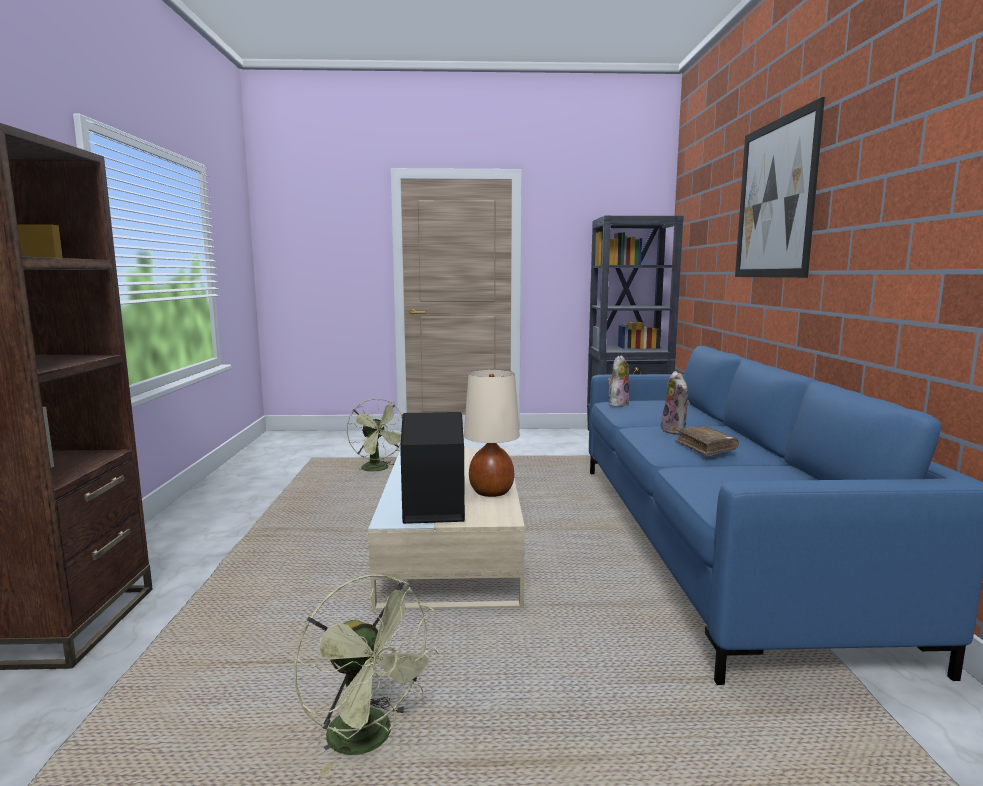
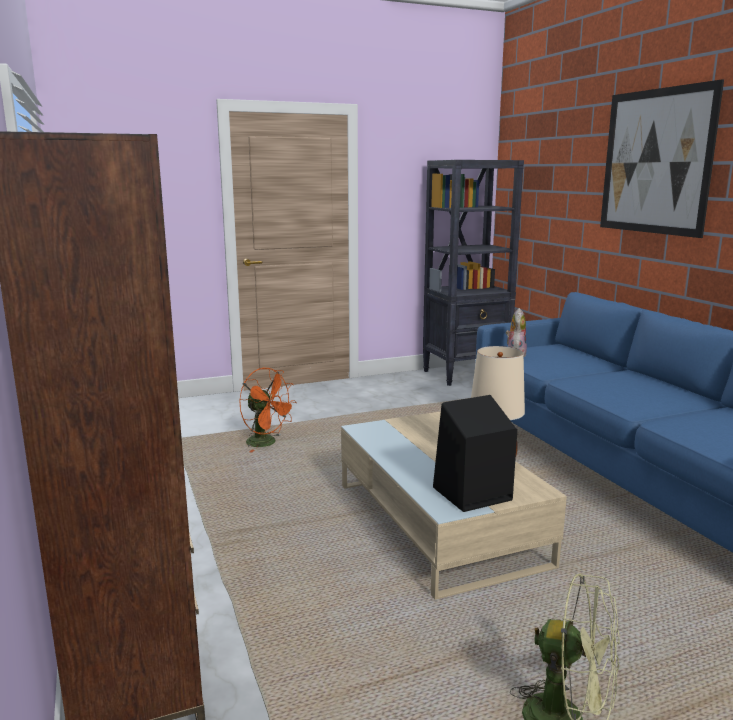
camera: 20 degrees left, 5 degrees up
green fan [347,398,402,474] -> orange fan [239,368,297,452]
plush toy [661,371,690,435] -> none
brown book [675,426,739,456] -> none

